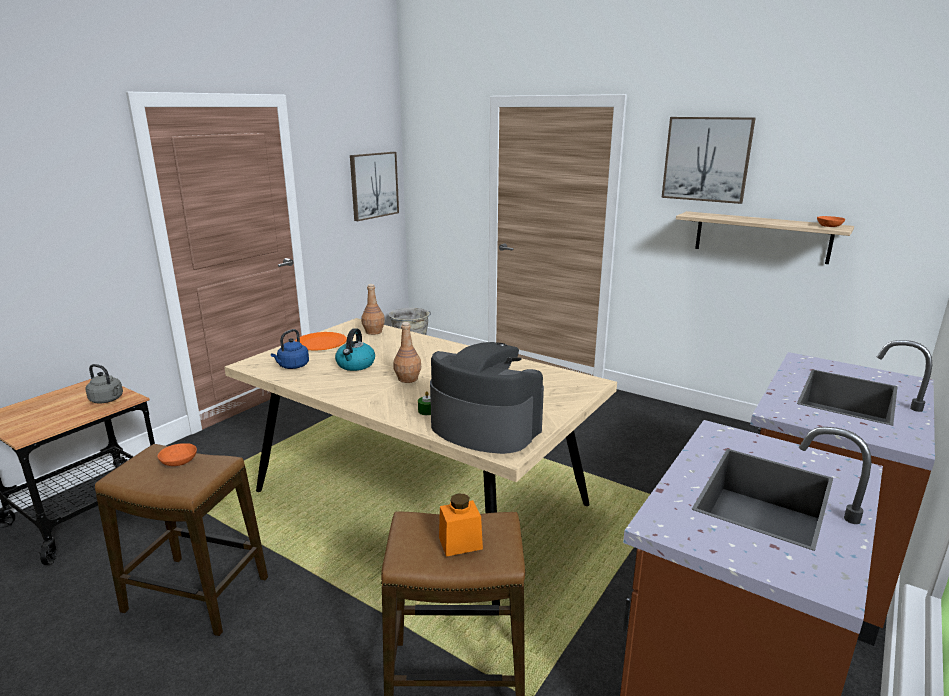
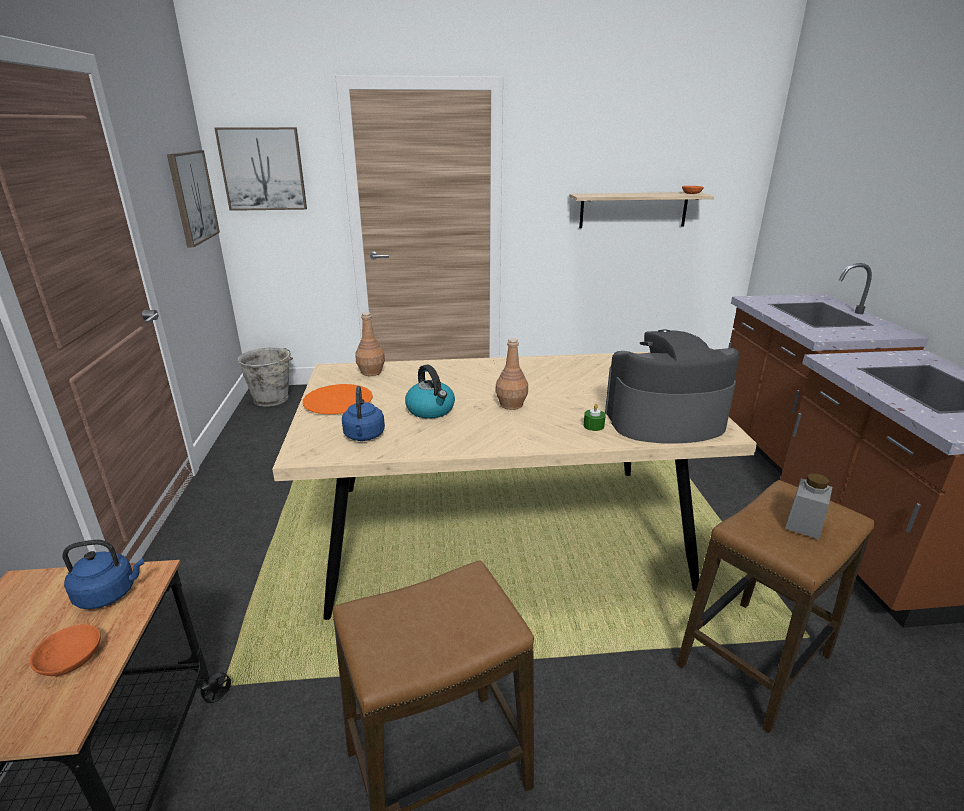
camera: 40 degrees left, 5 degrees up
grey kettle [86,364,123,404] -> blue kettle [62,540,144,609]
orange bowl [157,443,197,466] -> orange bowl moved to [30,624,101,676]
orange jar [439,493,483,557] -> grey jar [785,473,832,539]
picture [661,117,755,204] -> picture moved to [214,127,307,211]

